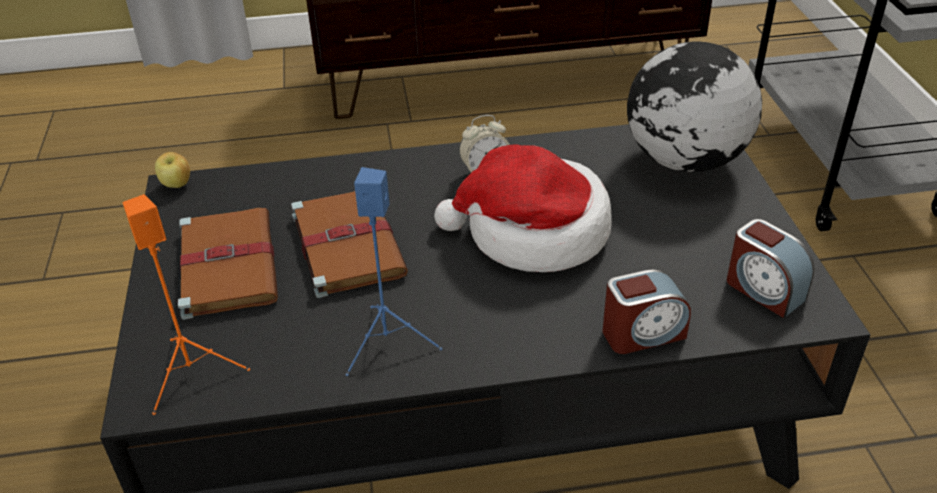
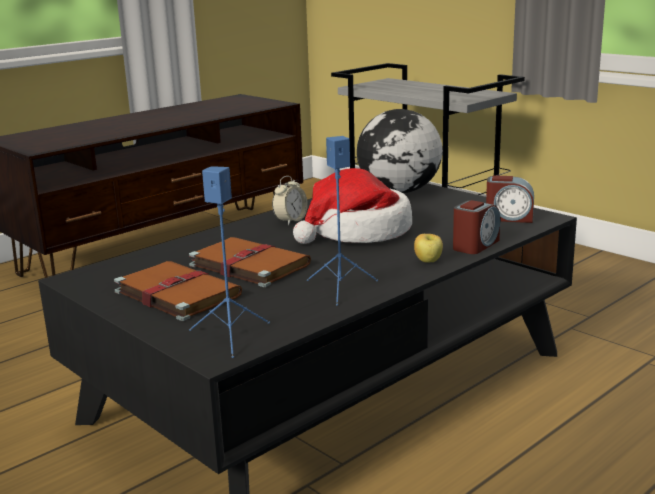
camera: 35 degrees left, 20 degrees down
orange speaker [123,194,250,415] -> blue speaker [189,166,270,358]
apple [155,152,190,188] -> apple moved to [414,234,443,263]

